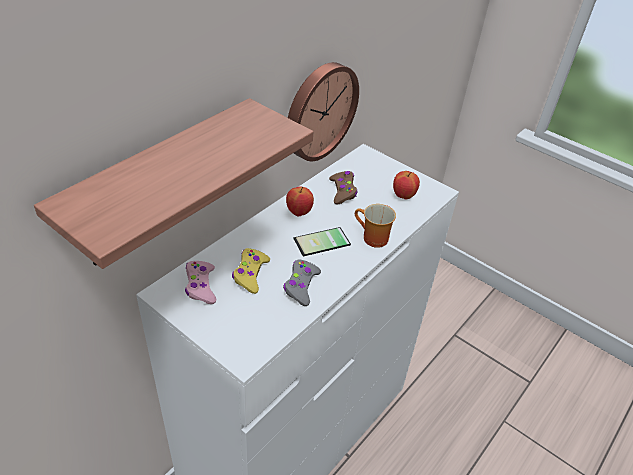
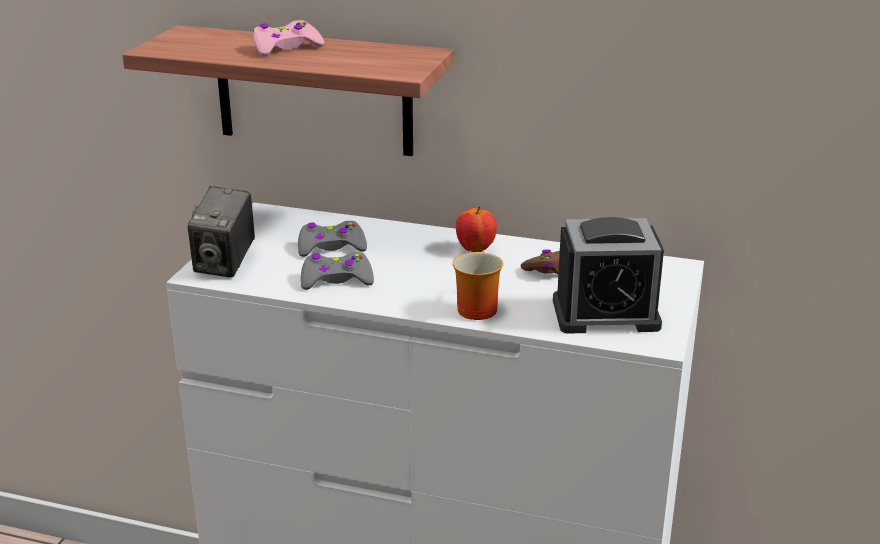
camera: 70 degrees right, 15 degrees down
pink game controller [185,261,216,304] -> pink game controller moved to [253,20,324,56]
yellow game controller [232,248,270,294] -> grey game controller [298,221,367,257]
wall clock [288,62,359,161] -> none
phone [294,227,351,256] -> none
apple [393,171,420,199] -> alarm clock [553,217,664,334]
none -> camera [188,186,255,278]

